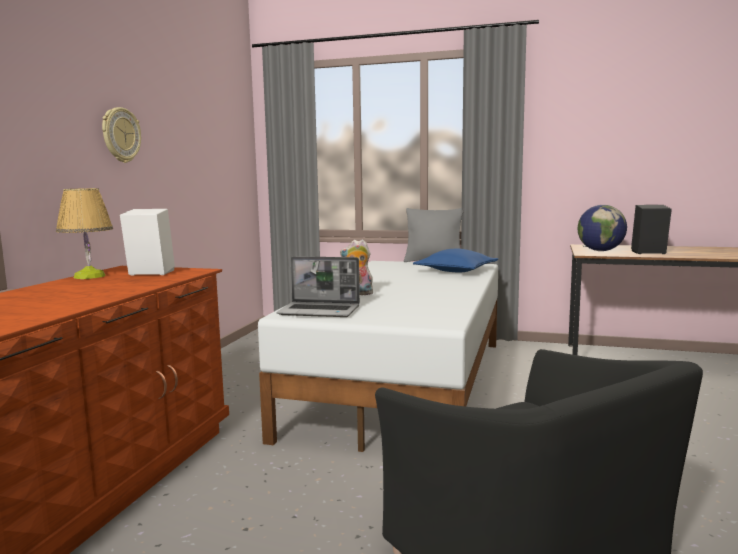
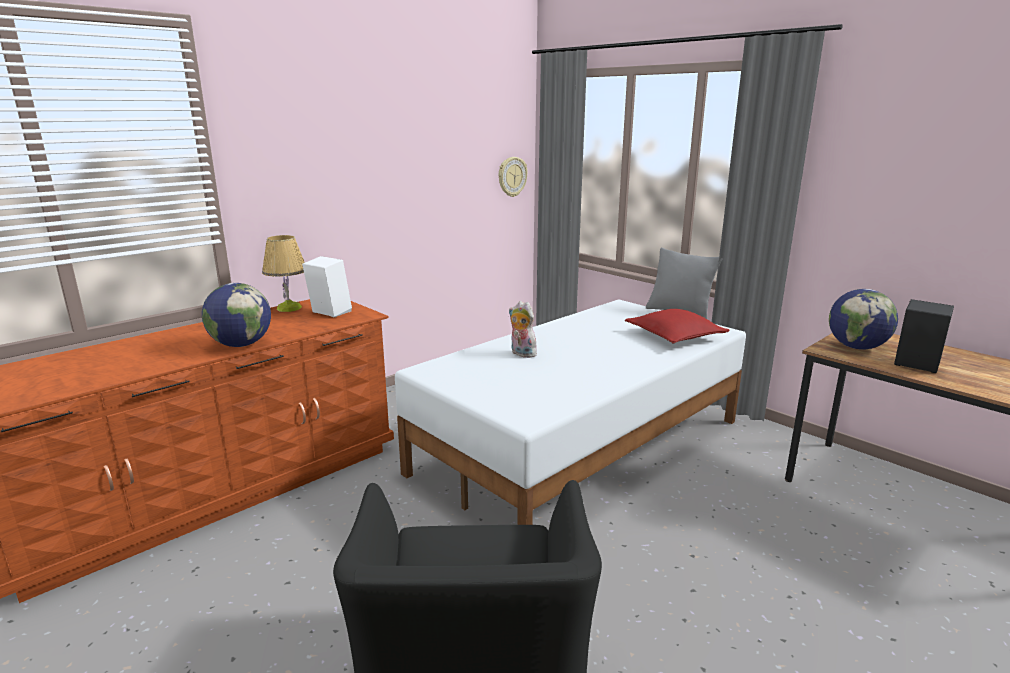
camera: 30 degrees right, 10 degrees up
wall clock [102,107,141,163] -> wall clock moved to [499,157,528,197]
laptop [276,256,360,317] -> none
blue pillow [413,249,498,273] -> red pillow [625,309,730,344]
none -> globe [202,283,271,347]

